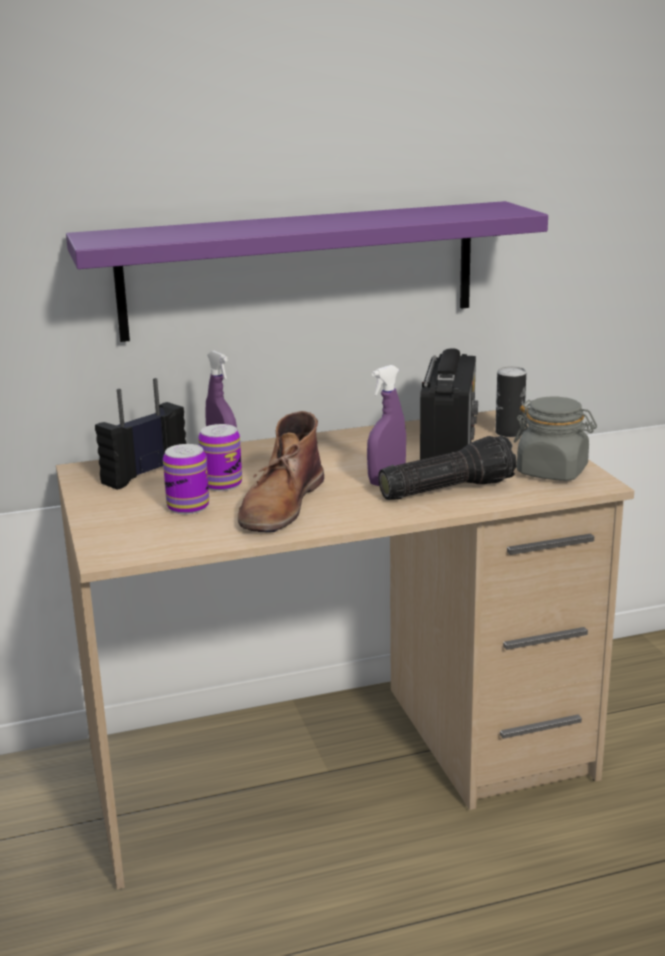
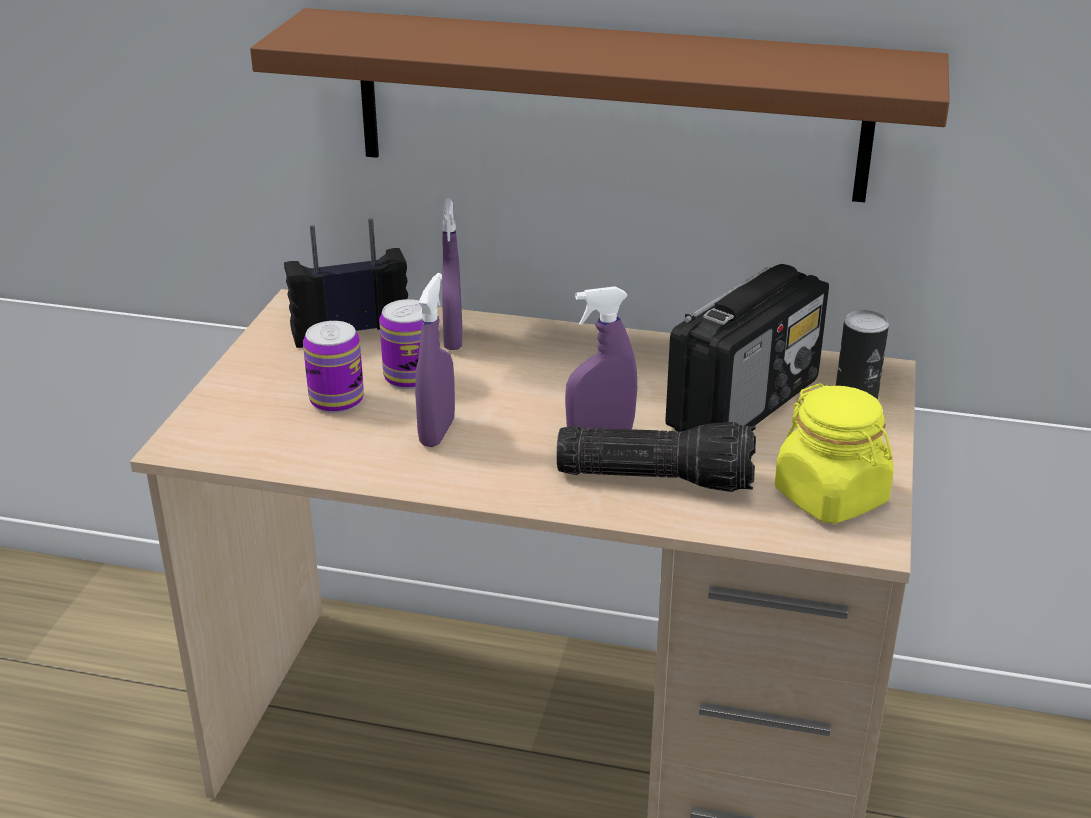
camera: 30 degrees right, 10 degrees up
purple shelf [66,201,548,342] -> brown shelf [250,8,950,202]
brown boot [238,411,324,532] -> purple spray bottle [415,273,455,447]
grey jar [514,397,597,481] -> yellow jar [775,383,894,524]

